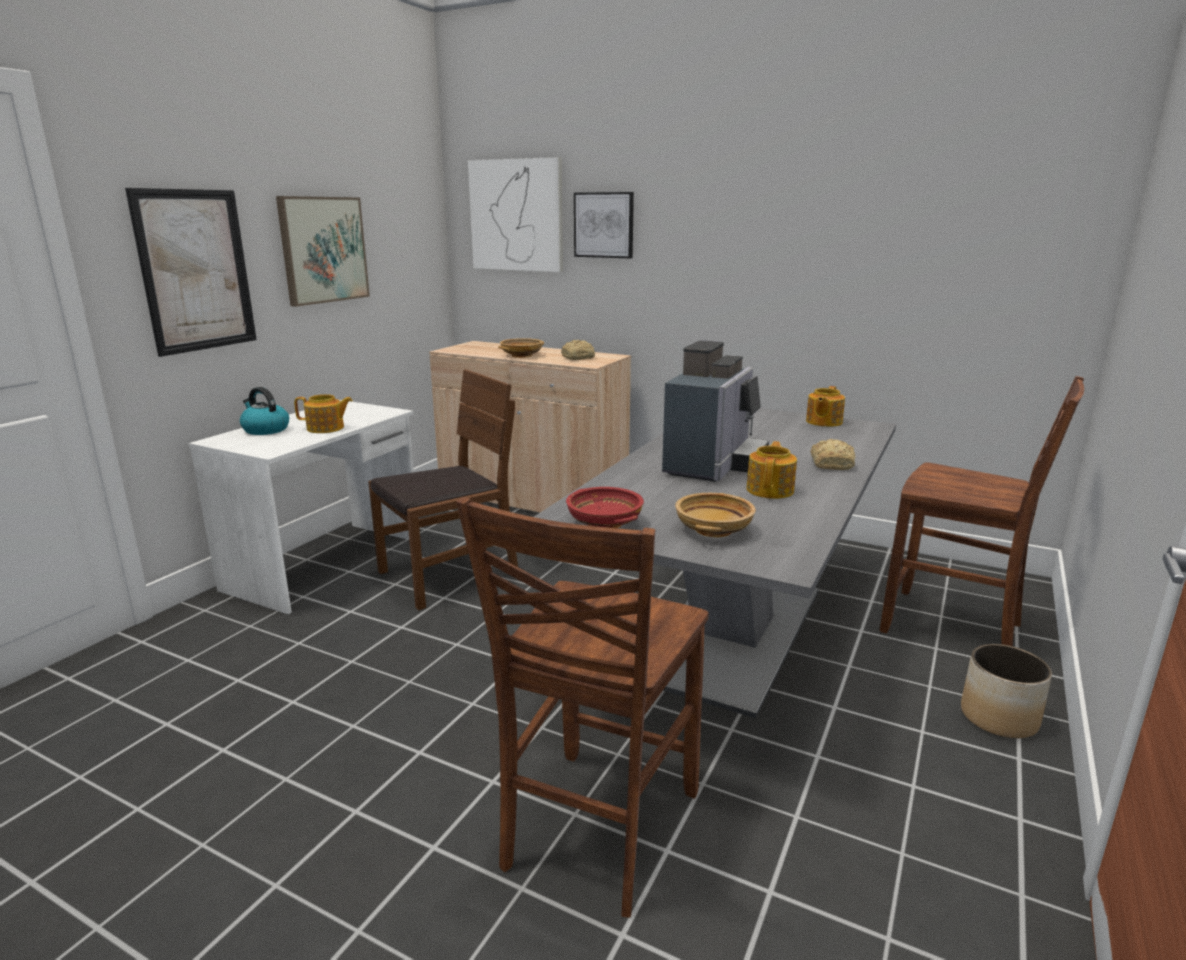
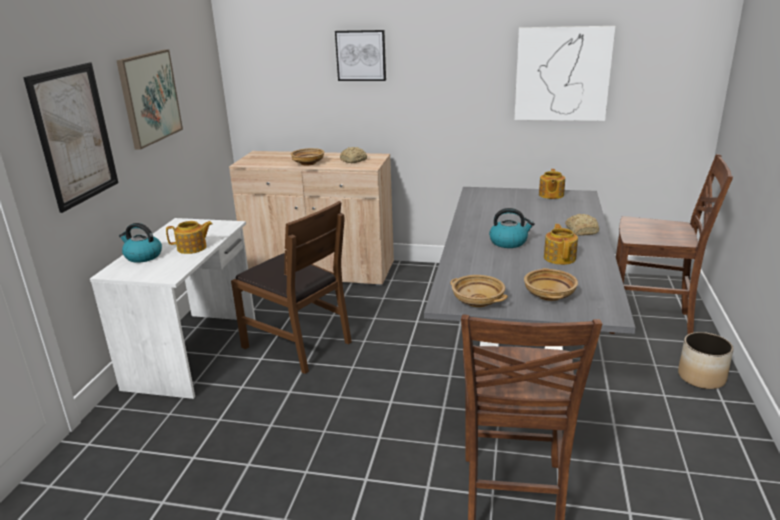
camera: 15 degrees left, 5 degrees up
brown chair [368,369,518,610] -> brown chair turned 90 degrees clockwise [231,201,352,374]
picture [468,157,563,272] -> picture moved to [514,26,615,121]
red bowl [566,487,644,528] -> beige bowl [450,275,508,307]
coffee machine [662,340,769,482] -> kettle [489,208,535,248]

